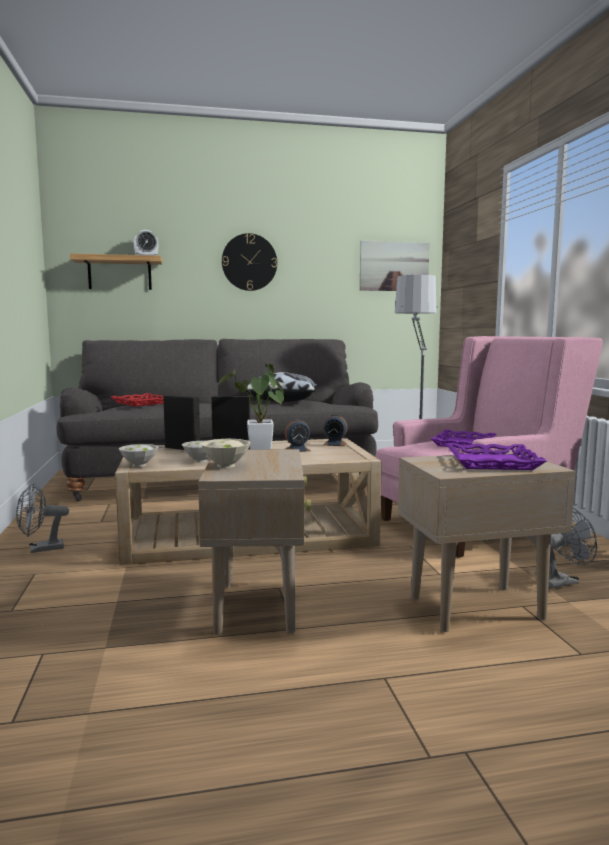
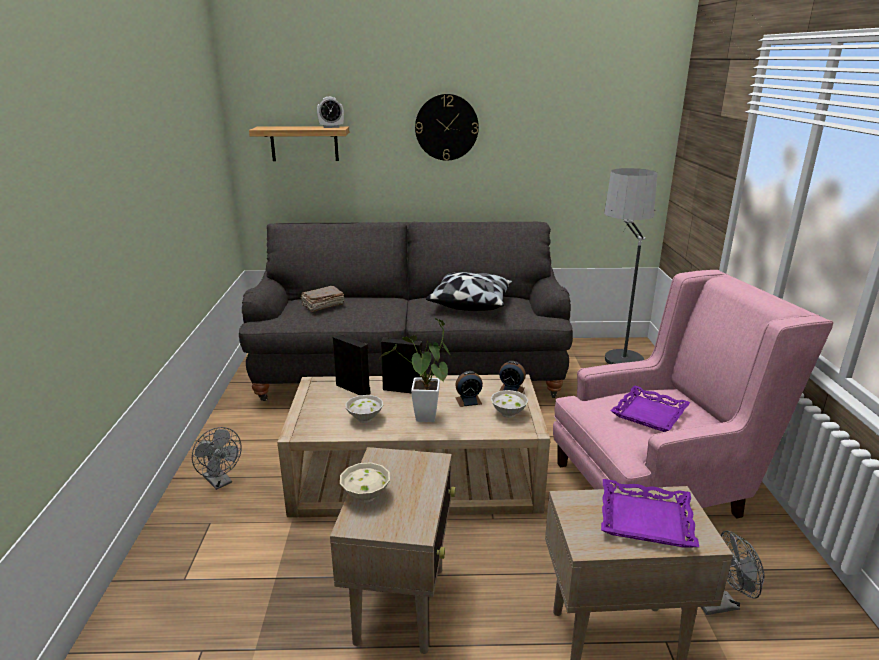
camera: 10 degrees right, 15 degrees up
grey fan [16,483,69,553] -> grey fan turned 120 degrees counterclockwise [192,427,242,490]
red tray [111,393,164,406] -> brown book [301,286,344,312]
white bowl [119,444,159,467] -> white bowl moved to [490,390,528,418]
picture [360,241,430,291] -> none

